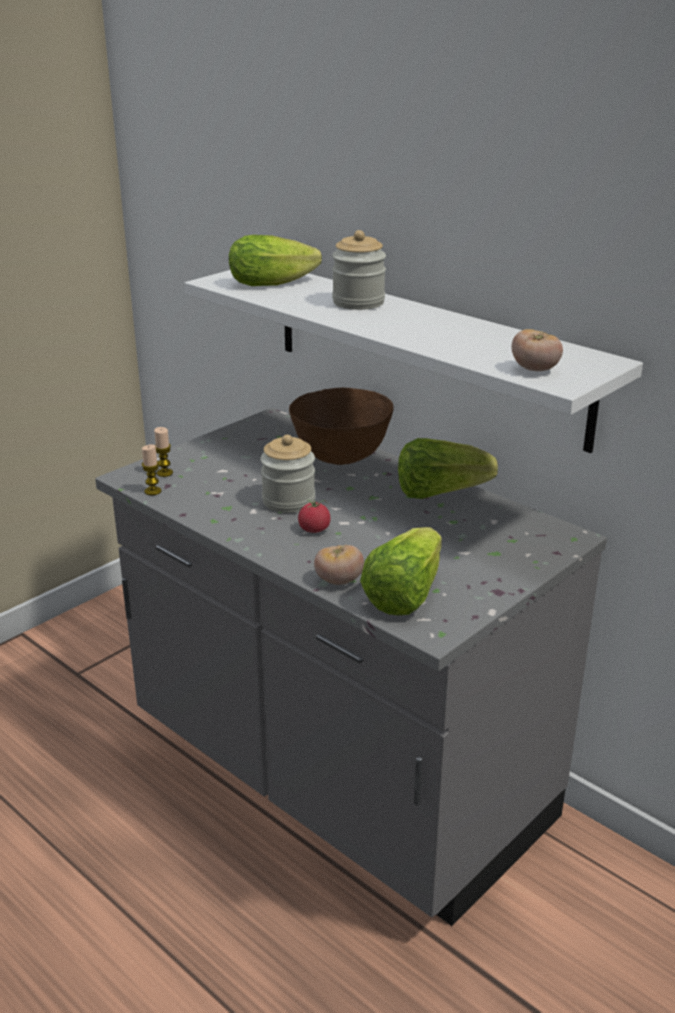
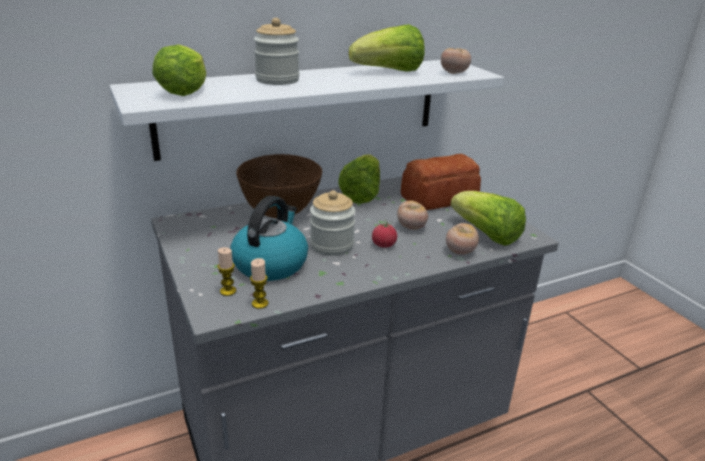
camera: 70 degrees left, 0 degrees up
none -> kettle [230,196,308,281]
none -> lettuce [349,24,425,72]
none -> tomato [397,200,428,230]
none -> bread [401,154,481,210]

